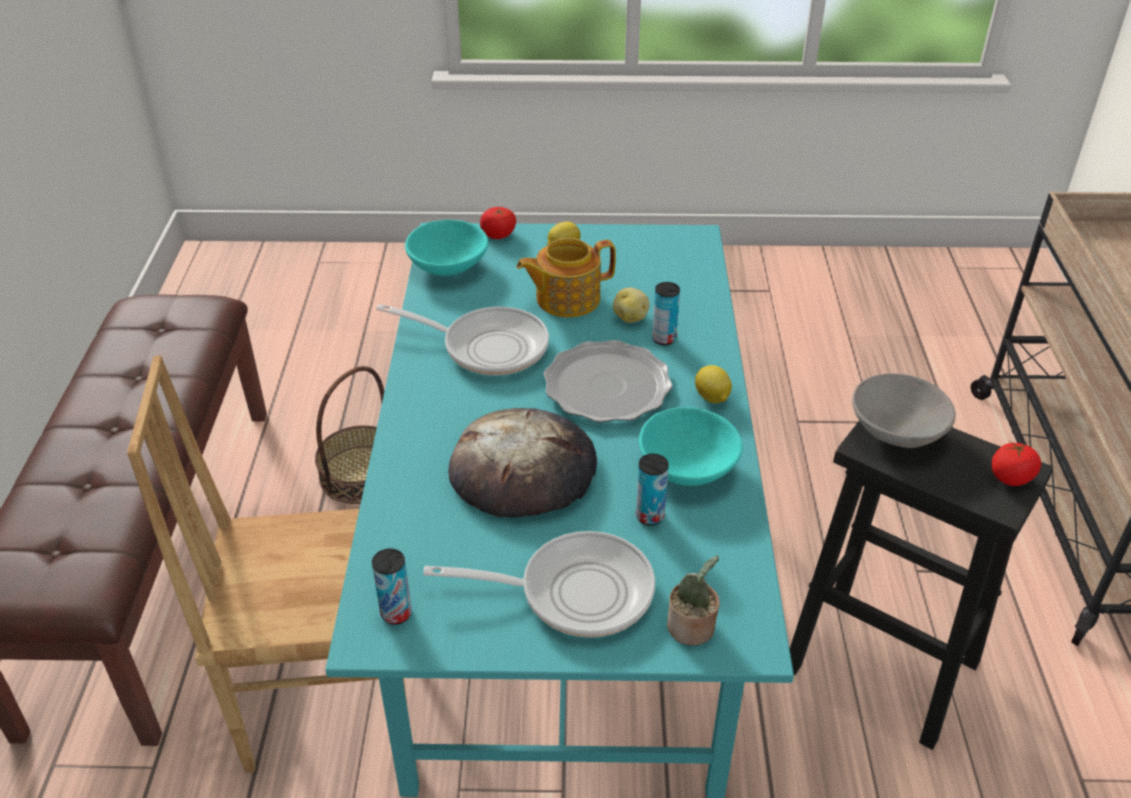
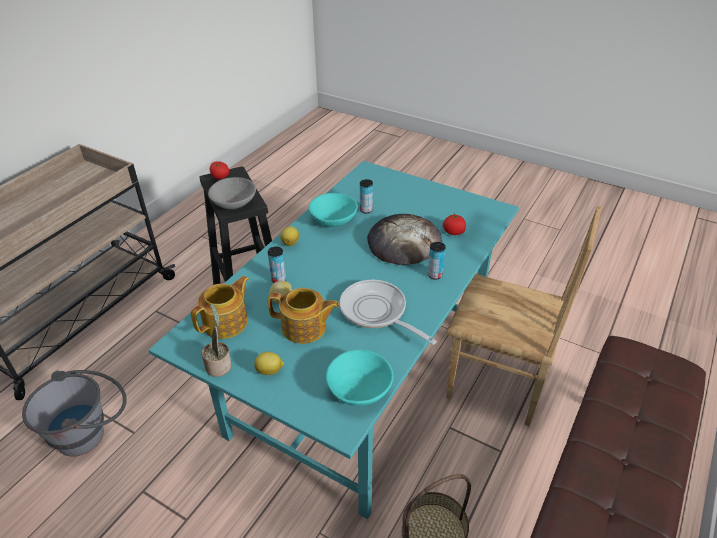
camera: 150 degrees left, 0 degrees up
can [372,549,412,625] -> can moved to [428,242,445,280]
frying pan [423,531,655,638] -> none
tomato [480,207,516,239] -> tomato moved to [443,214,466,235]
plate [544,340,672,422] -> none
potted plant [667,555,720,646] -> potted plant moved to [202,303,232,377]
none -> grey bucket [22,370,127,456]
none -> teapot [191,276,249,339]

